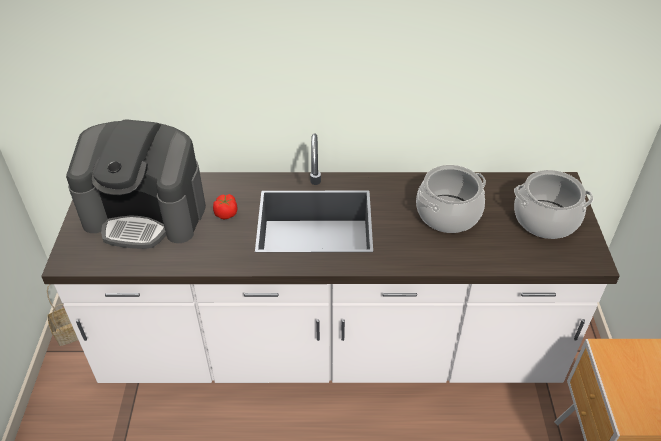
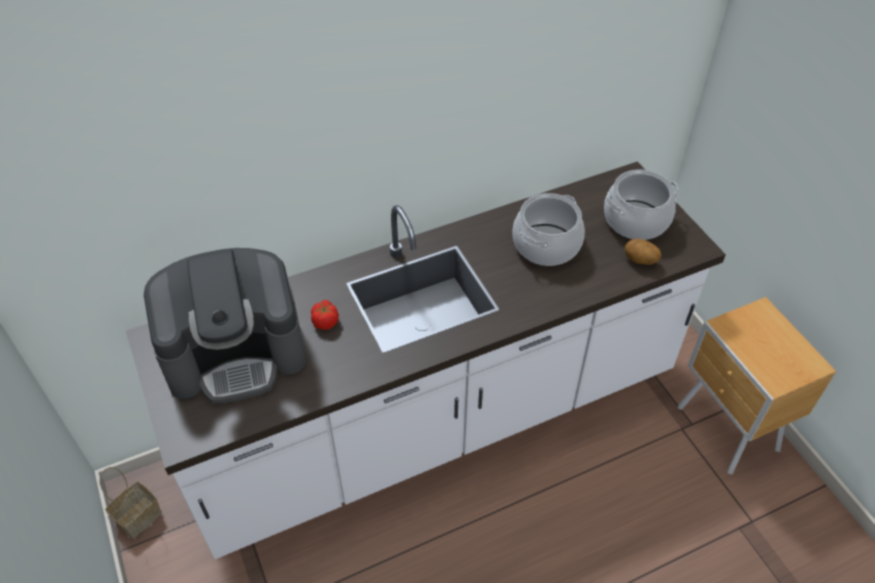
camera: 25 degrees left, 5 degrees up
none -> potato [625,238,661,265]

